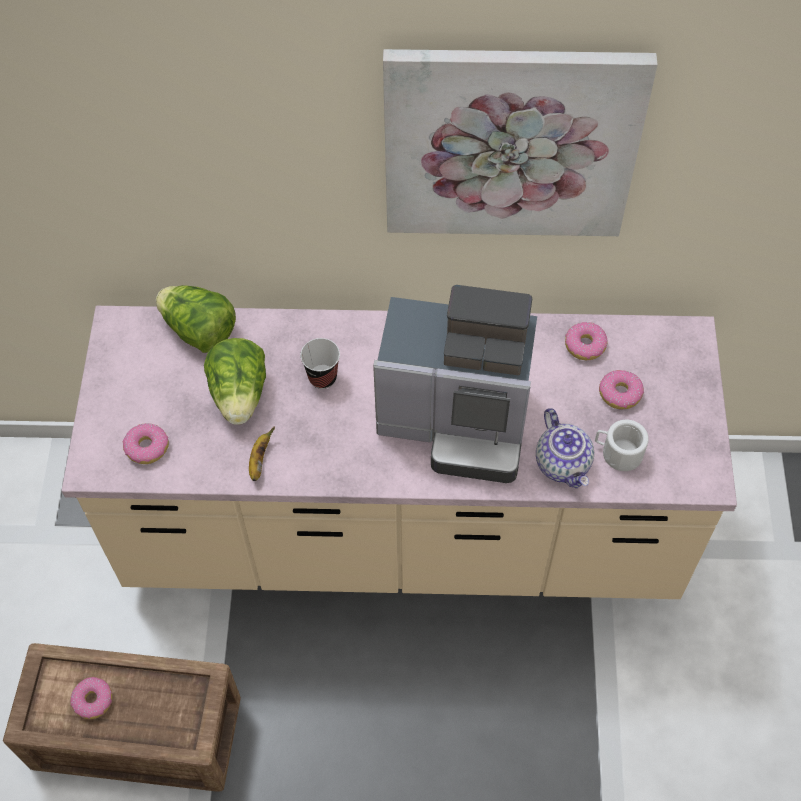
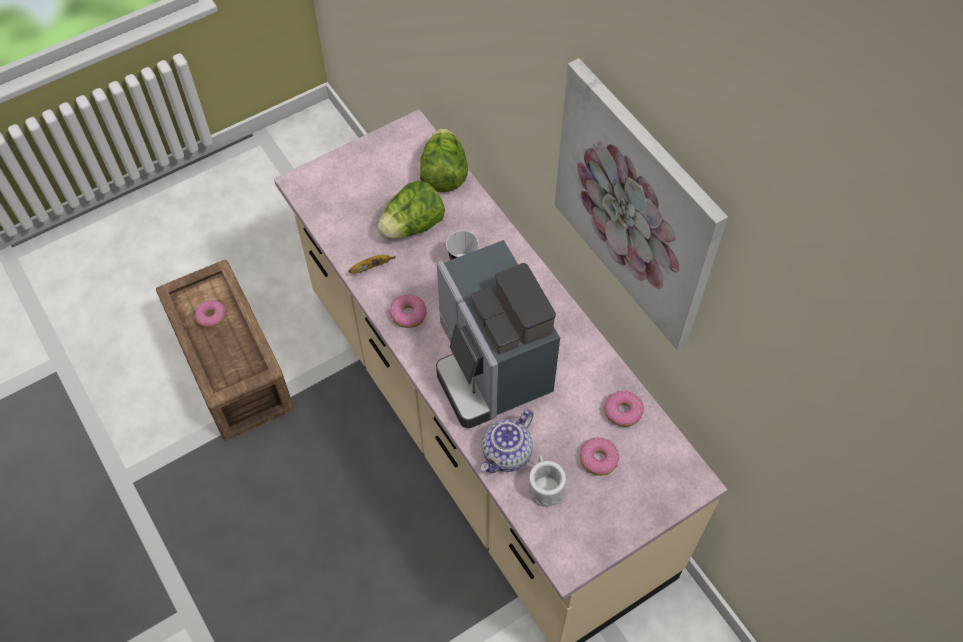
camera: 55 degrees right, 0 degrees up
donut [122,423,169,464] -> donut moved to [390,294,426,328]

